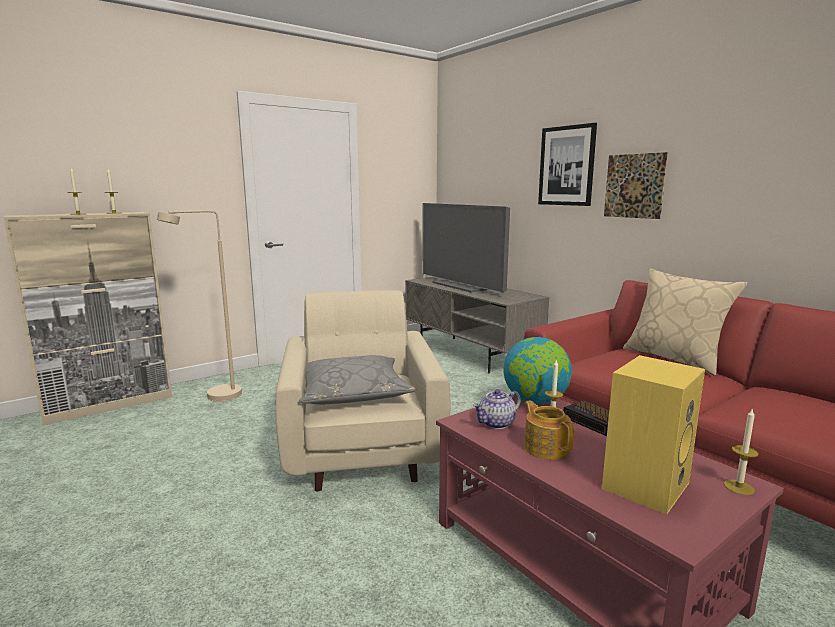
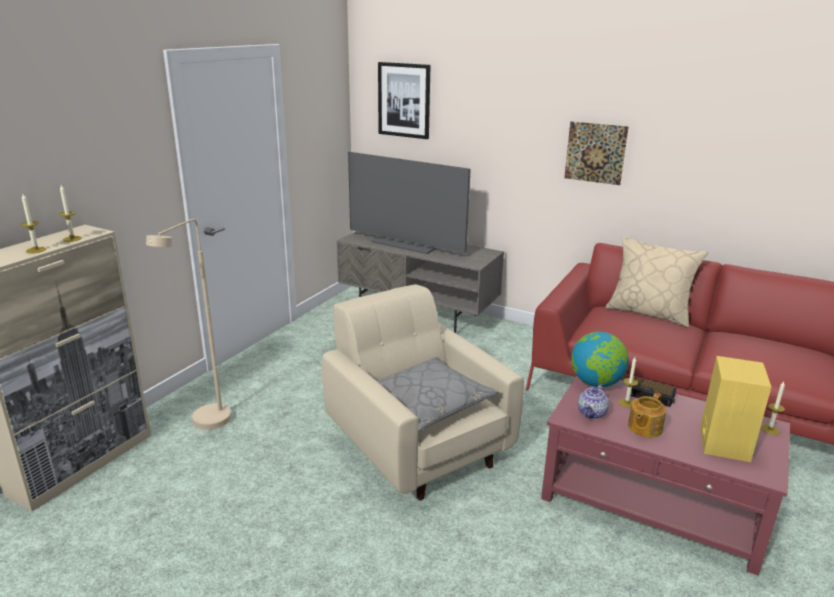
camera: 25 degrees left, 10 degrees up
teapot [524,400,574,460] -> teapot turned 90 degrees counterclockwise [628,393,666,438]
picture [538,123,597,206] -> picture moved to [378,62,431,139]

